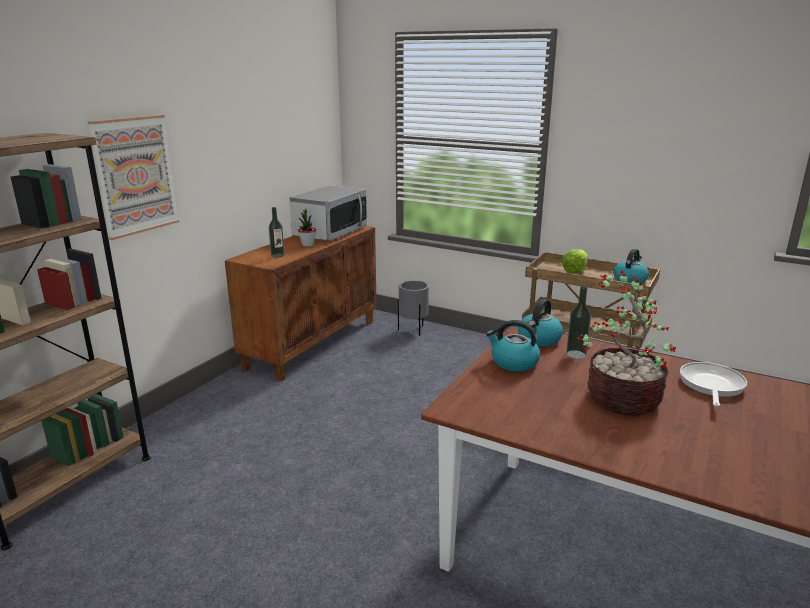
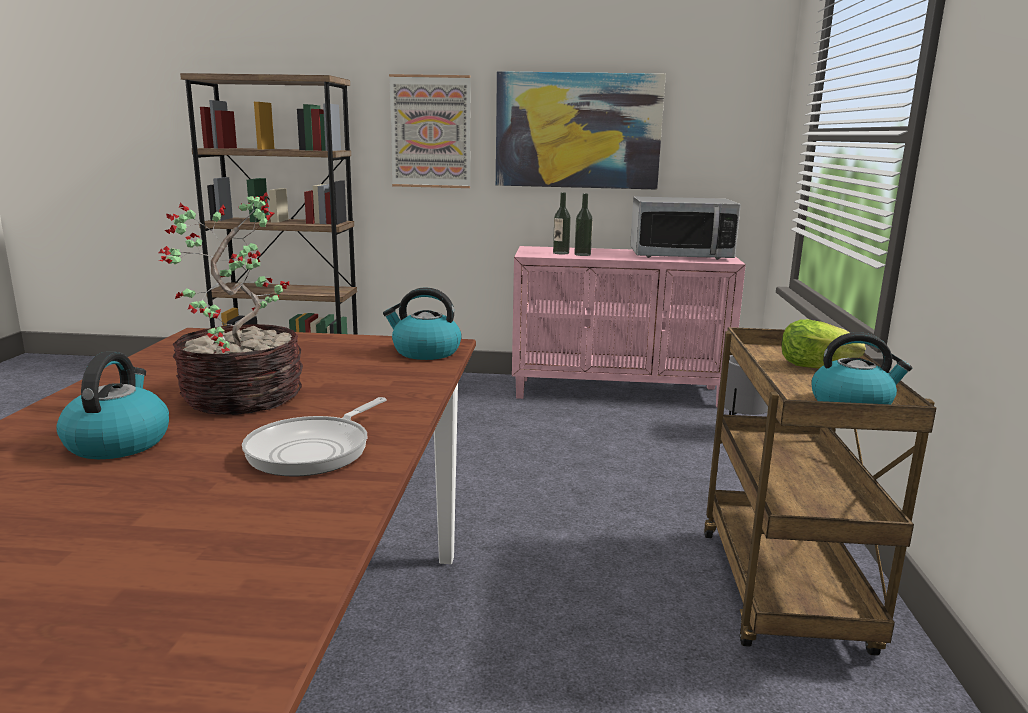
camera: 65 degrees right, 5 degrees down
brown cabinet [225,226,377,382] -> pink cabinet [512,246,746,407]
potted plant [298,208,316,247] -> none
kettle [486,320,540,371] -> kettle moved to [56,351,169,459]
bottle [566,286,591,359] -> bottle moved to [574,193,593,256]
frying pan [680,362,747,407] -> frying pan turned 120 degrees clockwise [242,397,386,476]
none -> picture [496,71,666,190]

